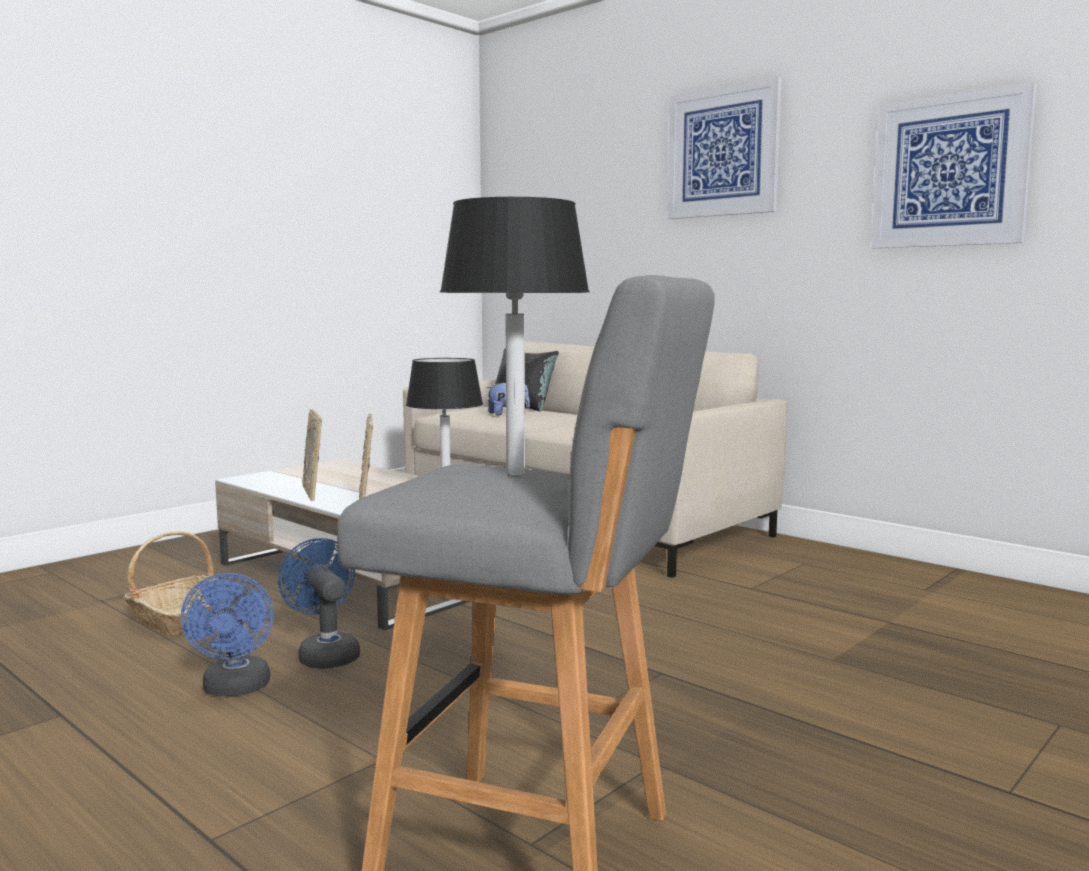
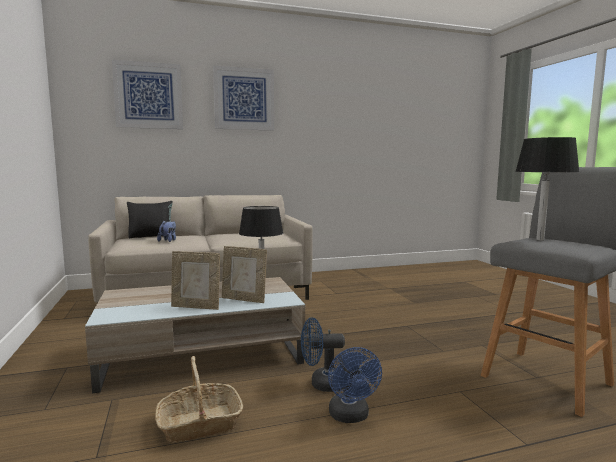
camera: 60 degrees left, 0 degrees up
blue fan [181,573,274,696] -> blue fan turned 60 degrees clockwise [328,347,382,423]
picture [871,82,1037,248] -> picture moved to [112,60,183,129]

